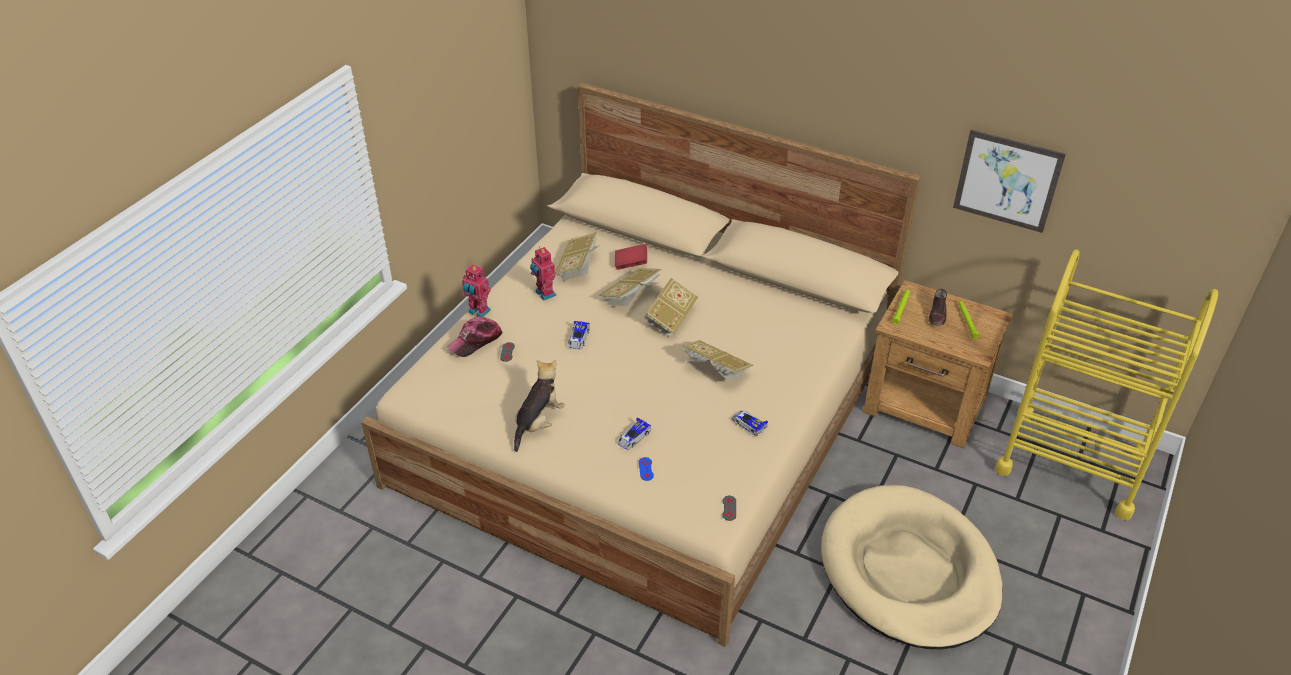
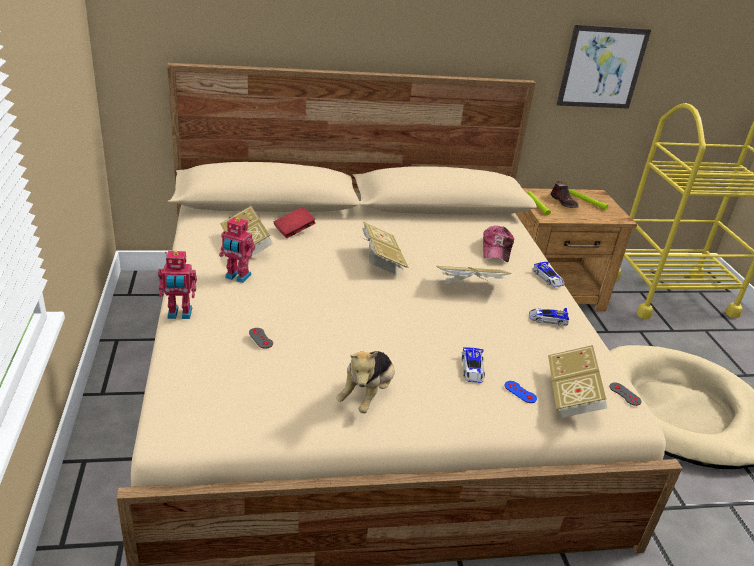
camera: 40 degrees left, 10 degrees down
cap [447,316,503,357] -> cap moved to [483,226,514,262]
plush toy [514,359,565,452] -> plush toy turned 150 degrees counterclockwise [336,351,395,413]
toy car [568,321,590,349] -> toy car moved to [532,262,565,287]
book [598,268,662,306] -> book moved to [548,345,608,418]

